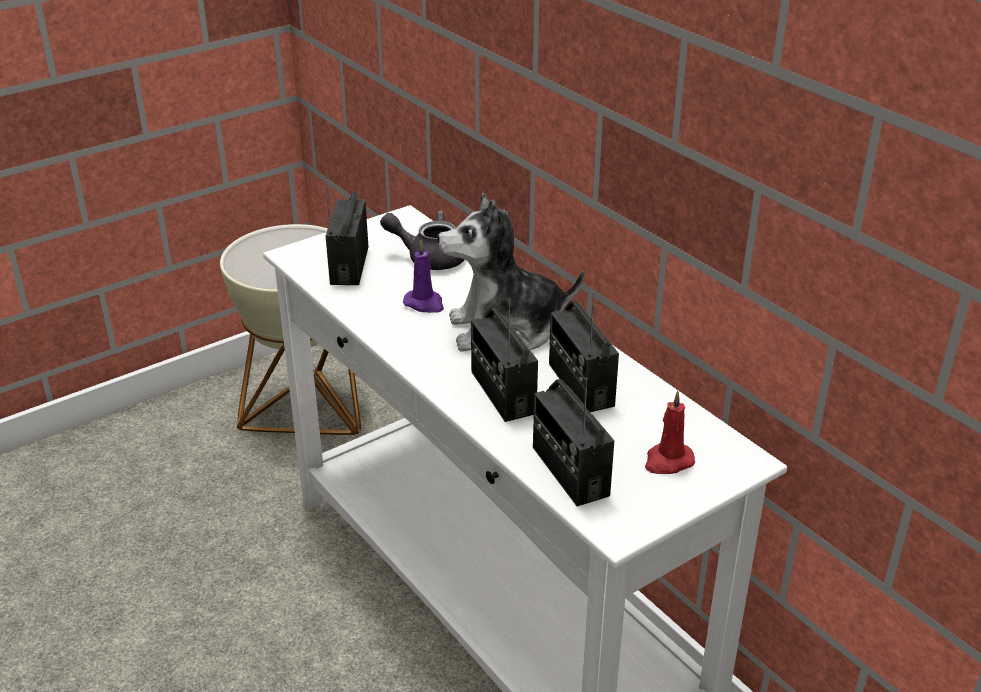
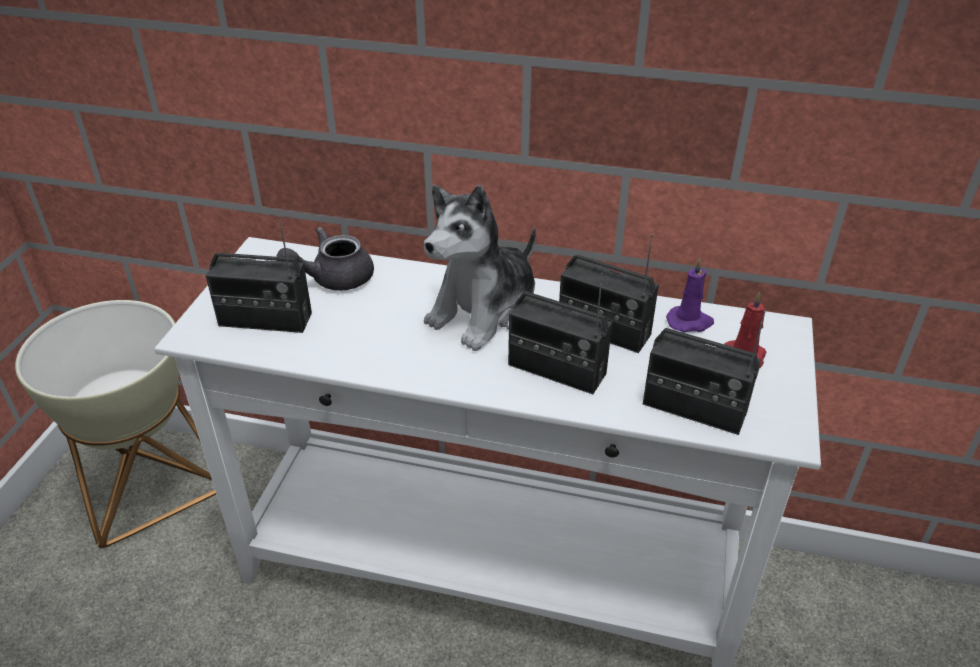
camera: 40 degrees left, 5 degrees up
radio [325,176,368,285] -> radio turned 45 degrees counterclockwise [206,216,312,333]
purple candle [403,241,444,313] -> purple candle moved to [666,258,714,332]

